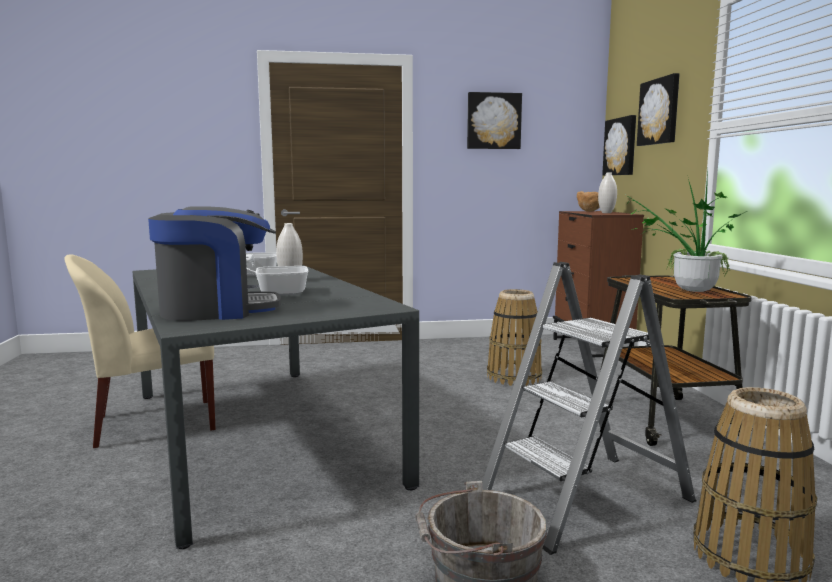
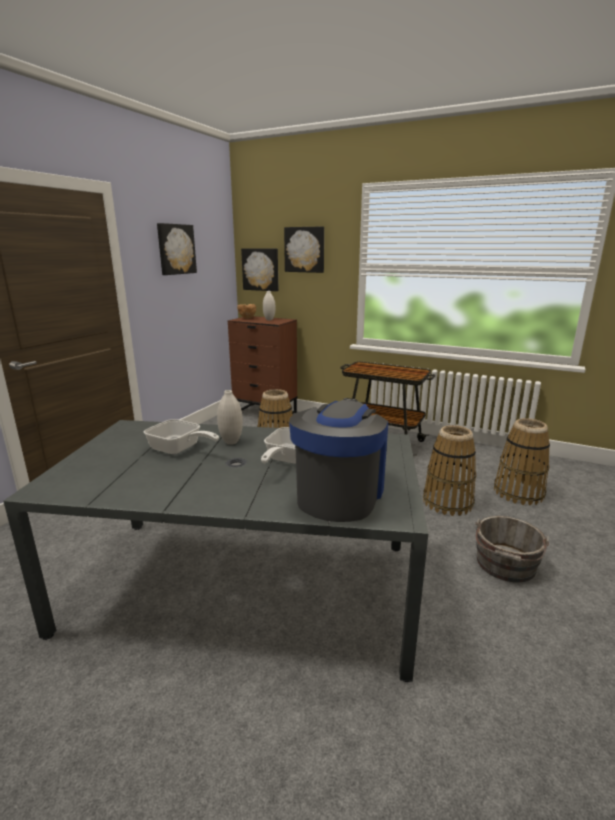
camera: 55 degrees left, 10 degrees up
beige chair [64,254,215,448] -> none
grey step ladder [482,262,697,555] -> basket [423,425,476,516]
potted plant [626,169,747,292] -> none

